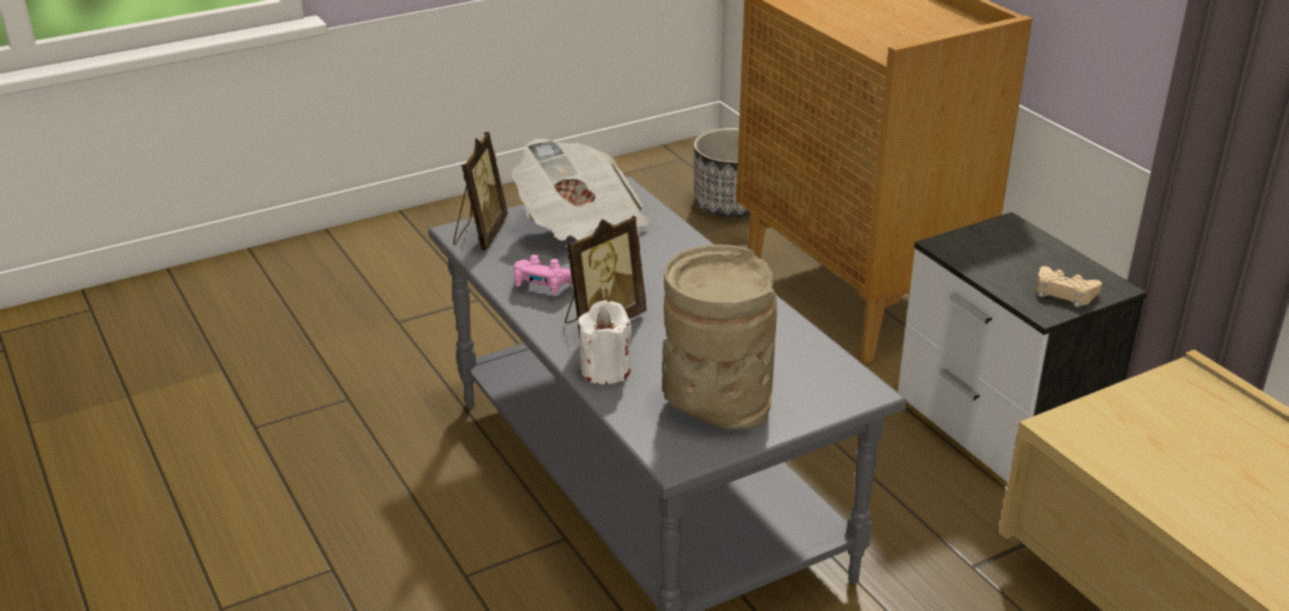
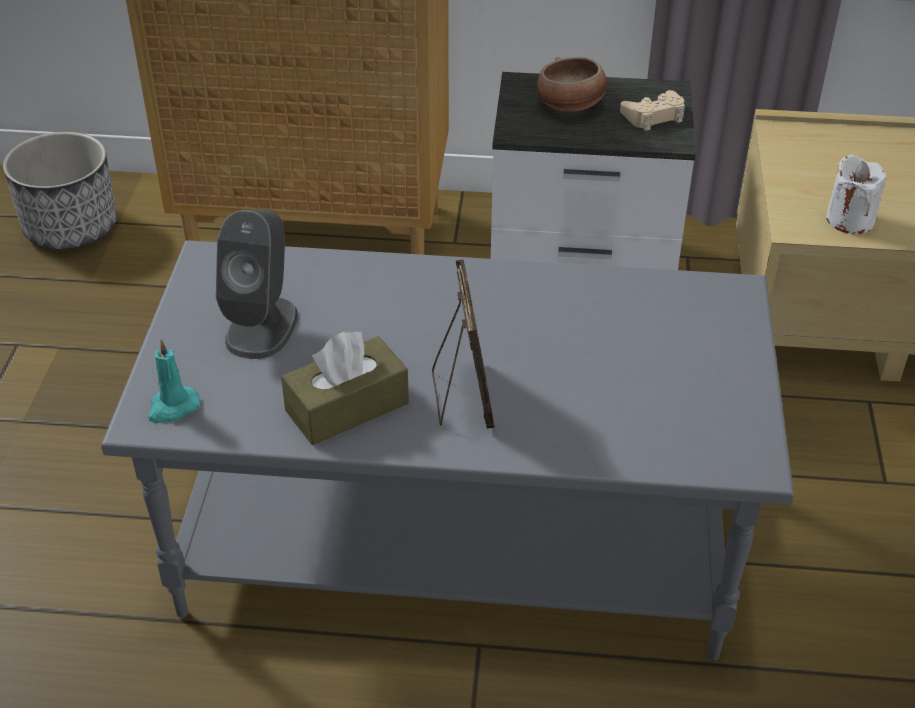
camera: 55 degrees left, 10 degrees up
picture frame [453,132,508,250] -> turquoise candle [147,339,200,423]
newspaper [512,138,650,240] -> grey speaker [216,209,298,359]
pink game controller [514,255,573,295] -> brown tissue box [281,332,409,445]
white candle [578,300,632,384] -> white candle moved to [826,154,887,234]
beige vase [663,244,777,430] -> none
none -> bowl [537,57,607,112]

